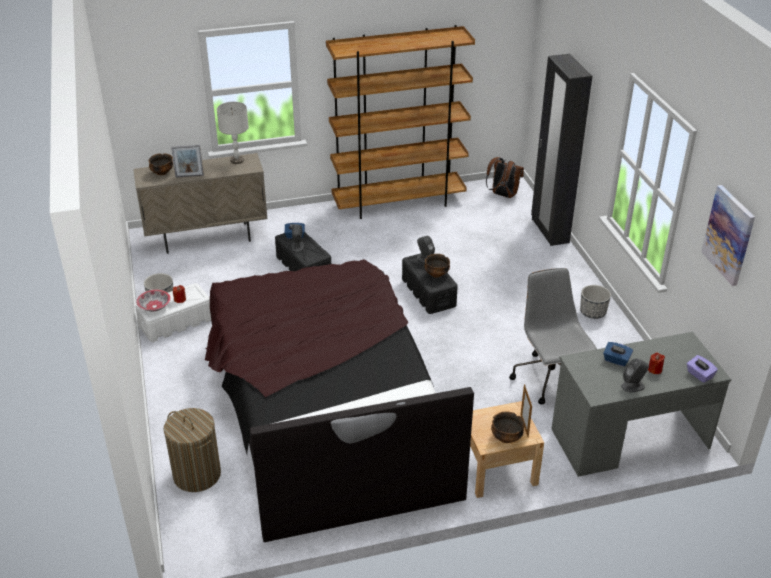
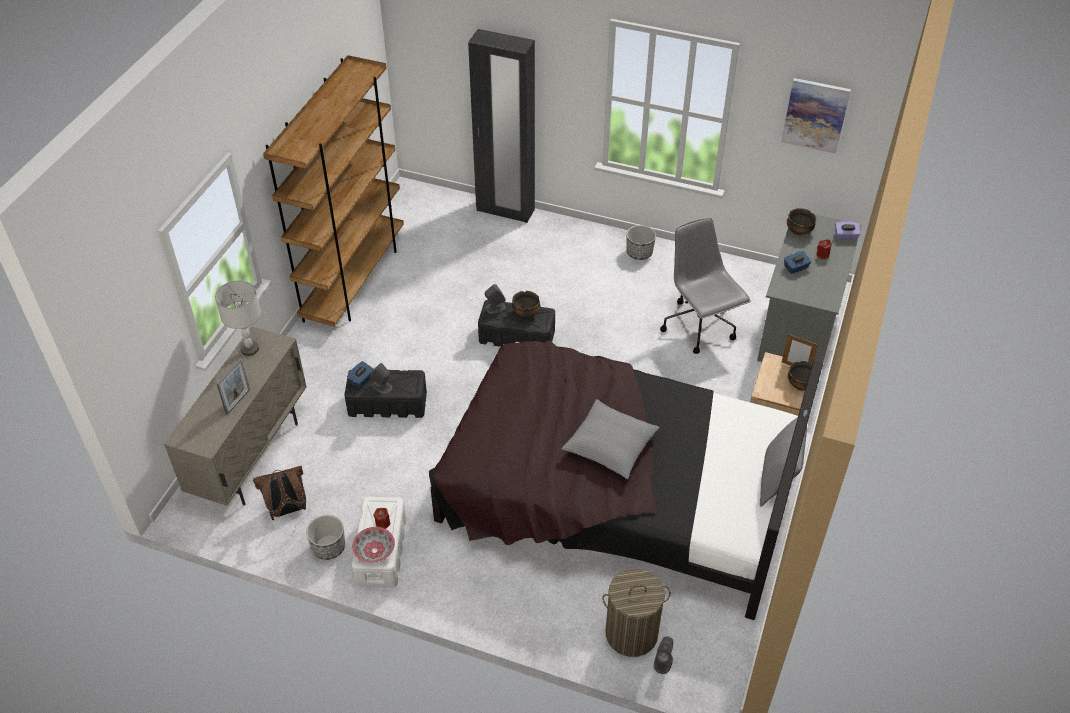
camera: 55 degrees left, 10 degrees up
bowl [149,153,173,175] -> bowl moved to [787,208,816,235]
brown backpack [486,157,524,198] -> brown backpack moved to [253,466,306,520]
grey office chair [509,268,597,404] -> grey office chair turned 45 degrees clockwise [660,218,751,354]
grey speaker [621,358,649,392] -> grey speaker moved to [654,636,674,674]
none -> grey pillow [562,399,660,479]

